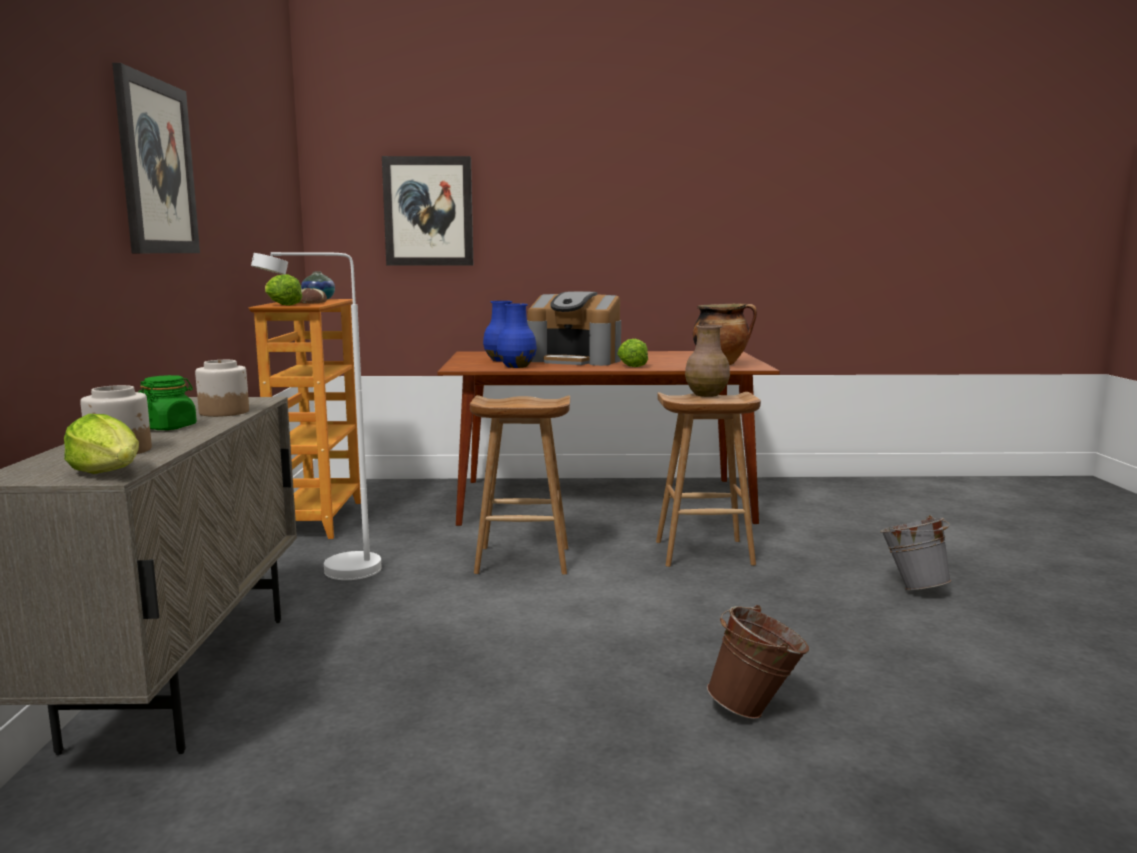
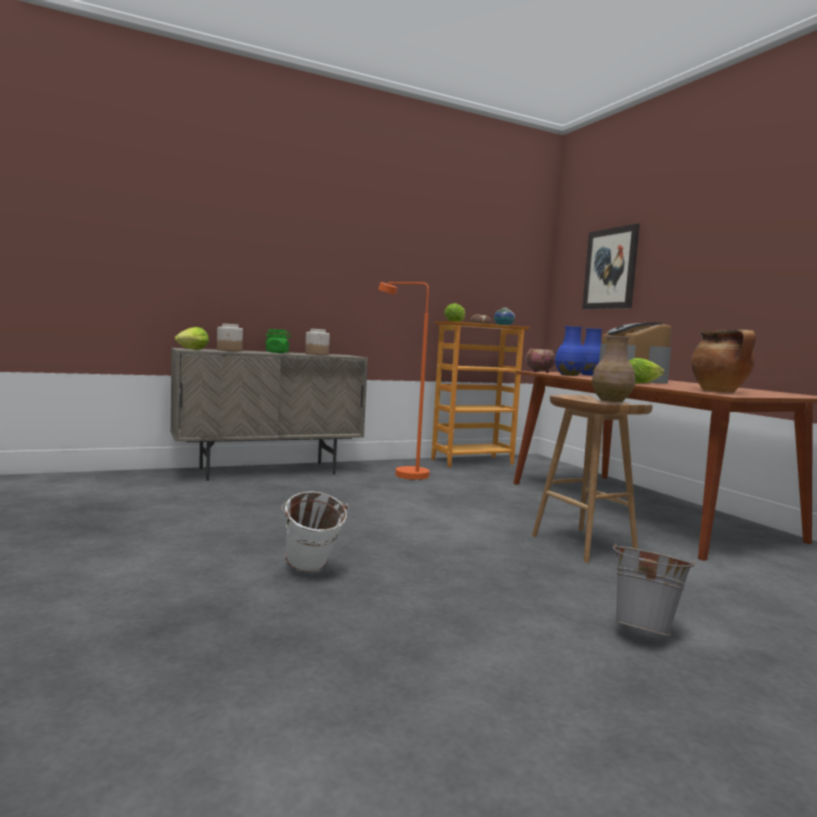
camera: 65 degrees right, 5 degrees down
picture [112,63,200,253] -> none
white floor lamp [251,252,382,580] -> orange floor lamp [378,282,430,480]
brown stool [470,395,570,575] -> none
brown bucket [707,605,809,719] -> white bucket [282,491,348,572]
none -> bowl [525,349,555,373]

